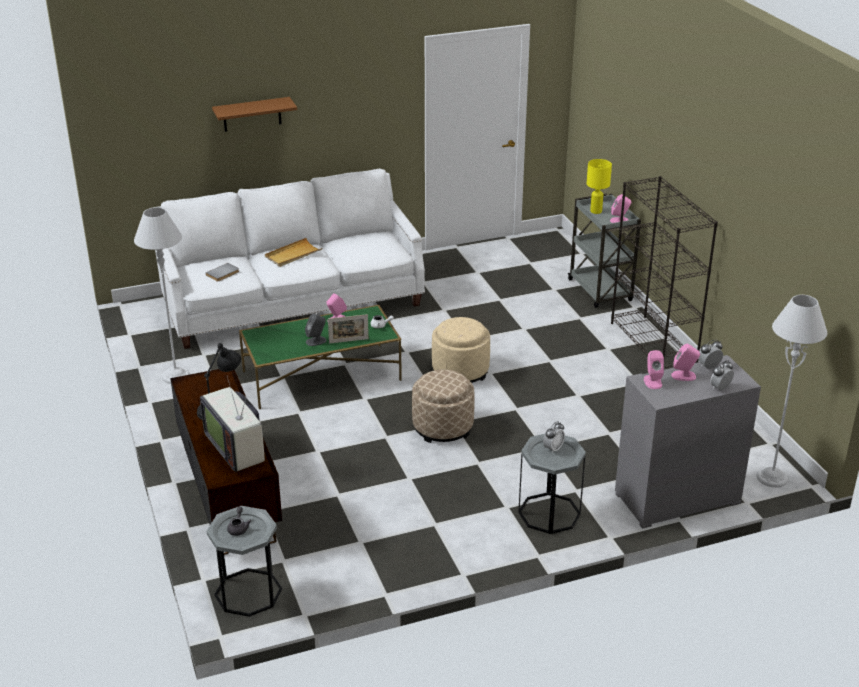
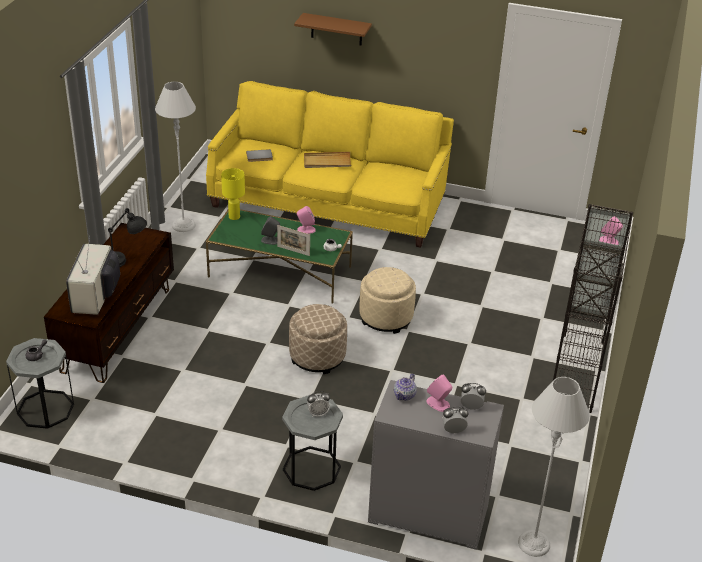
camera: 35 degrees right, 5 degrees up
white sofa [155,169,425,349] -> yellow sofa [206,81,454,248]
yellow table lamp [587,159,612,214] -> yellow table lamp moved to [221,168,245,220]
pink speaker [644,350,664,389] -> teapot [394,374,417,401]

